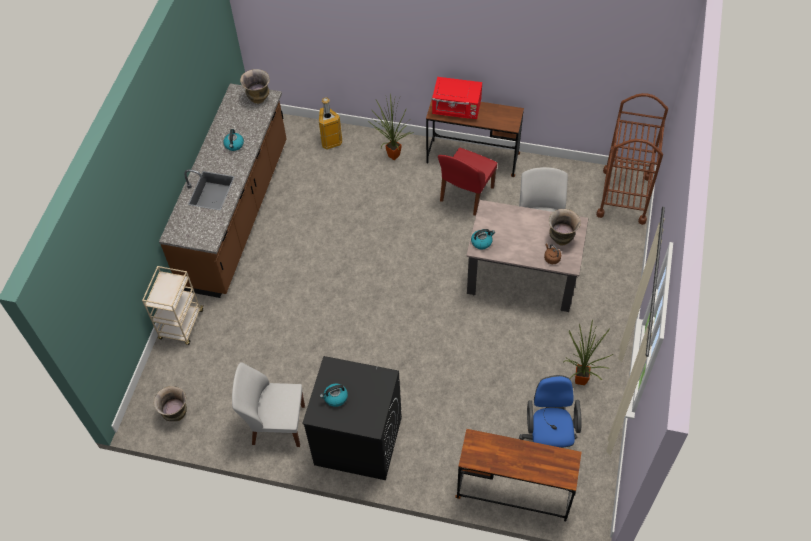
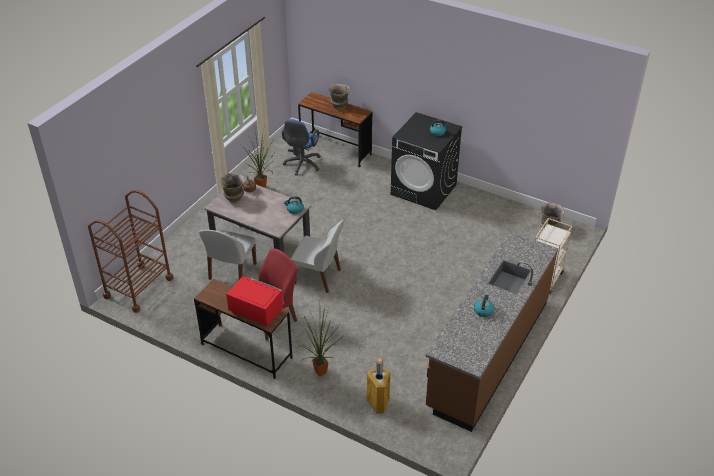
camera: 165 degrees left, 15 degrees down
white chair [232,362,305,447] -> white chair moved to [291,220,344,293]
vase [240,69,270,104] -> vase moved to [328,84,350,110]

